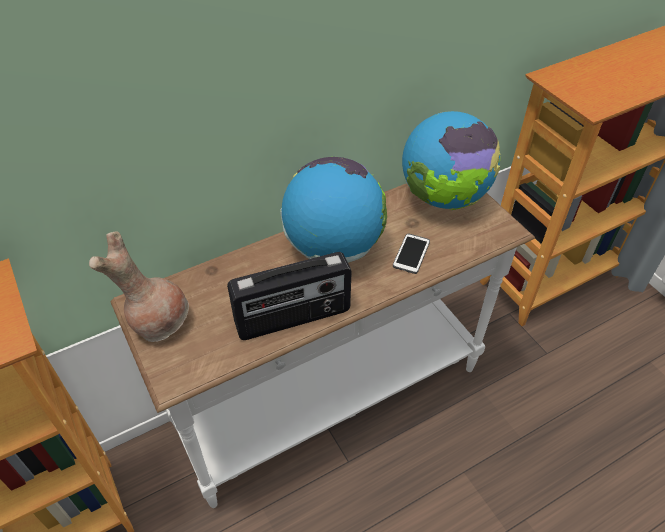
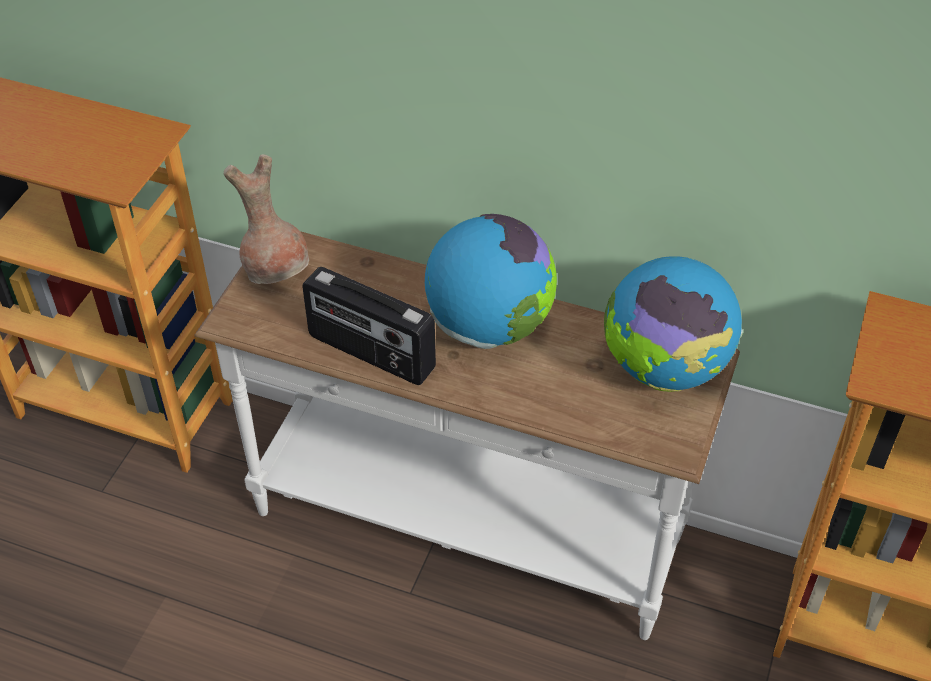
camera: 50 degrees right, 0 degrees up
phone [393,233,430,274] -> none

